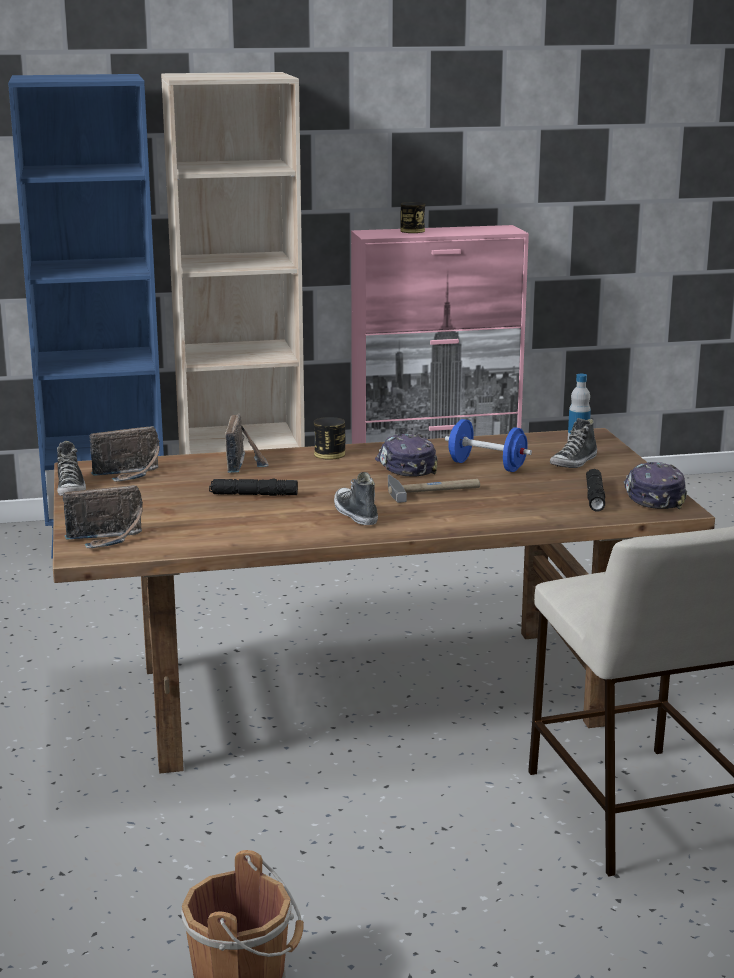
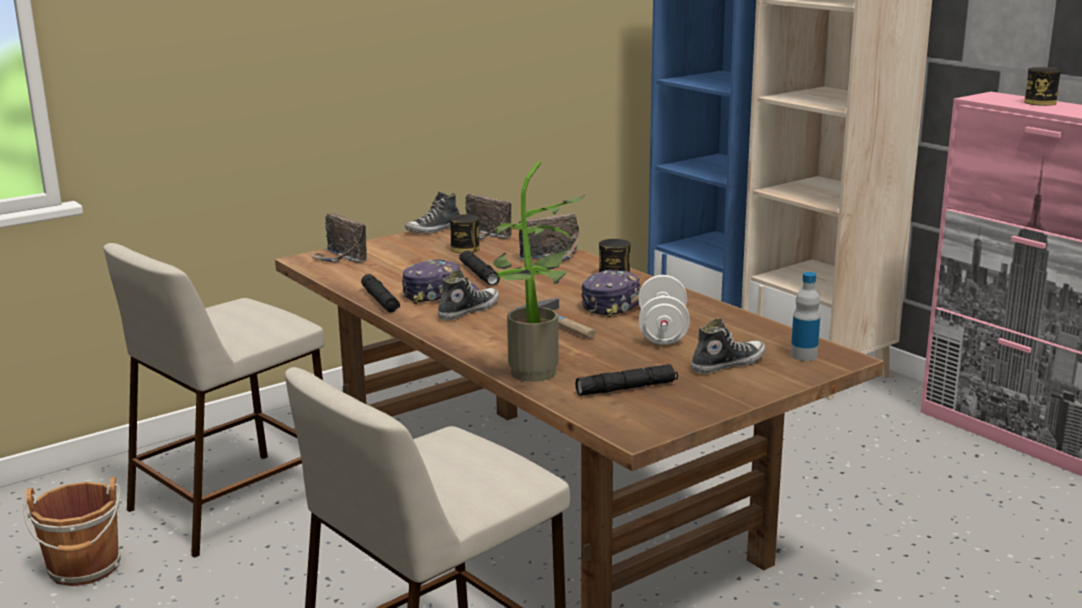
camera: 65 degrees right, 0 degrees up
blue dumbbell [445,419,532,472] -> white dumbbell [638,275,690,345]
shoe [550,418,597,468] -> shoe turned 135 degrees clockwise [691,318,766,374]
cap [624,462,687,509] -> cap moved to [402,259,478,304]
none -> beige stool [103,243,324,558]
none -> black flashlight [361,274,400,312]
none -> can [450,214,480,254]
none -> potted plant [493,161,585,382]

